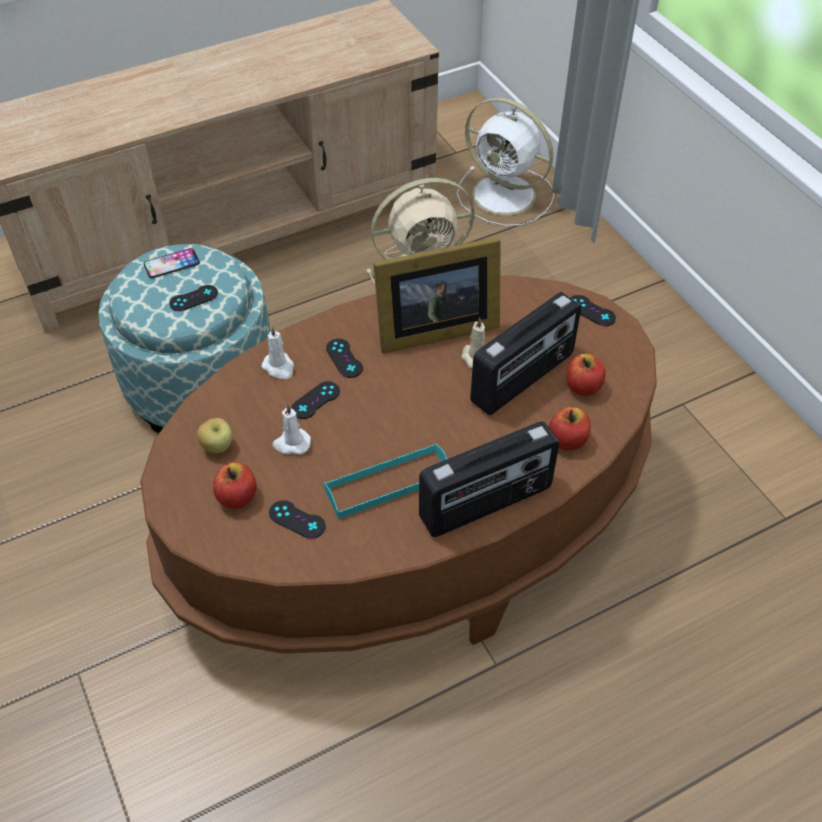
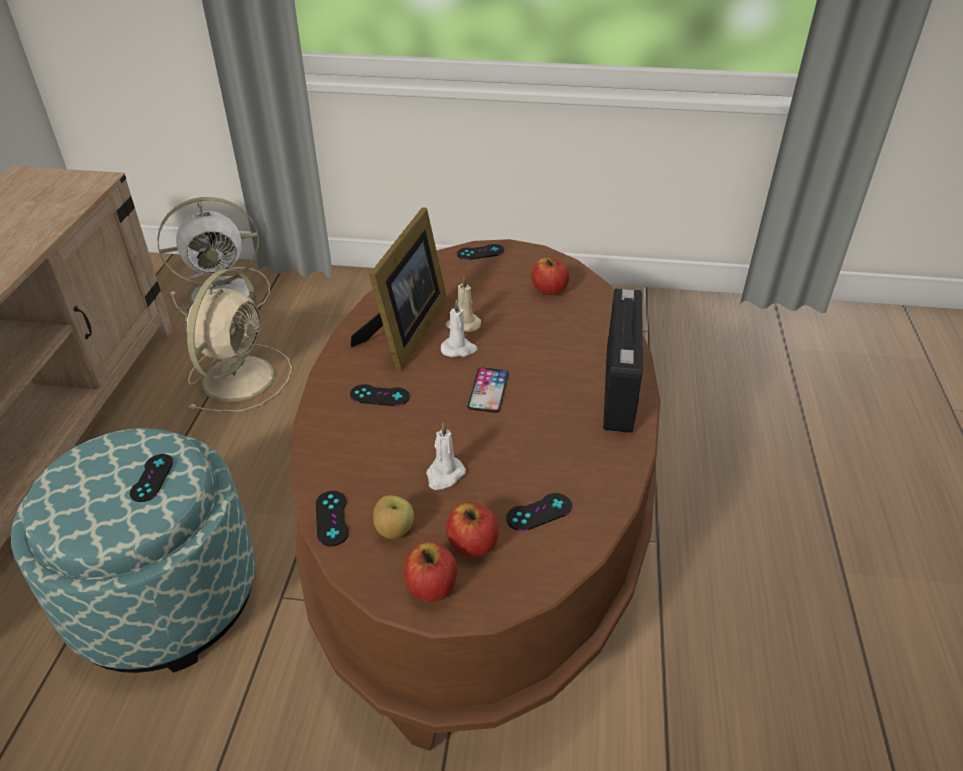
camera: 55 degrees left, 10 degrees down
phone [144,248,200,278] -> phone moved to [467,368,509,413]
white candle [262,326,294,379] -> white candle moved to [441,300,478,357]
black game controller [291,381,340,419] -> black game controller moved to [316,491,349,546]
turquoise tray [324,443,447,519] -> none
radio [470,292,581,415] -> none
apple [549,407,591,451] -> apple moved to [404,542,457,602]

